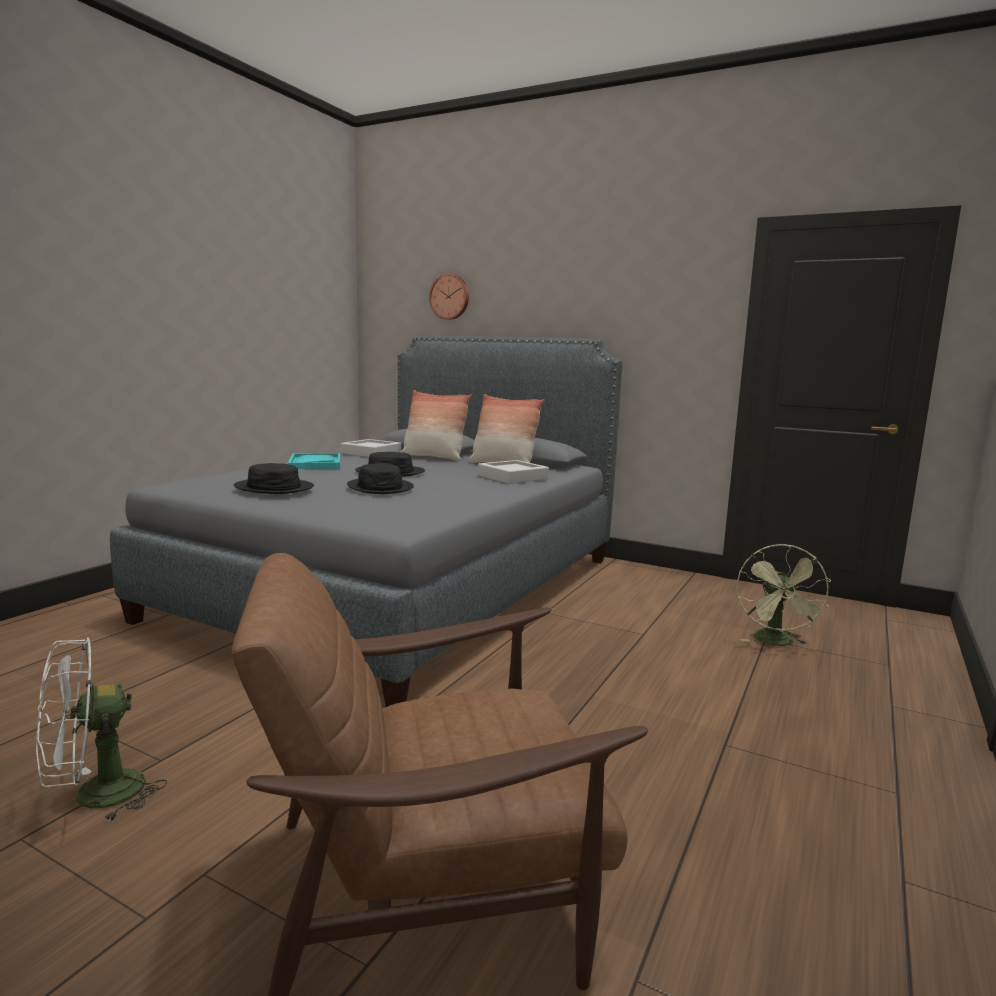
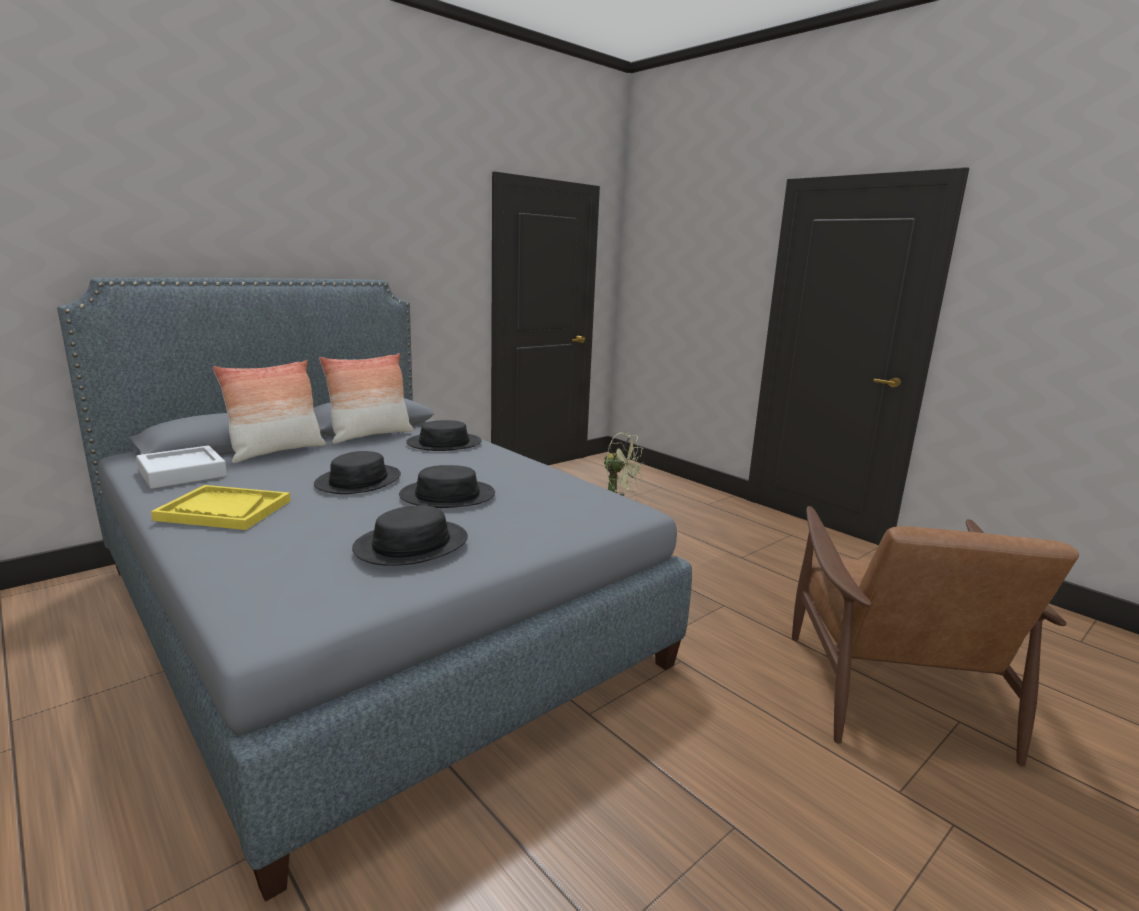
camera: 70 degrees left, 5 degrees up
white fan [36,637,167,823] -> none
turquoise tray [288,453,340,469] -> yellow tray [151,485,291,530]
wall clock [429,273,469,320] -> none
grey tray [478,460,549,484] -> black hat [406,420,482,451]

